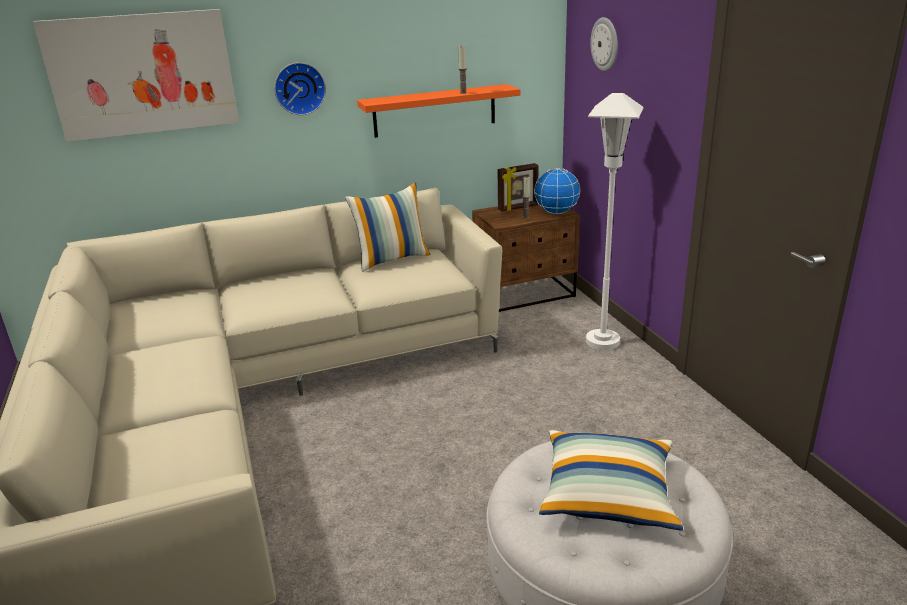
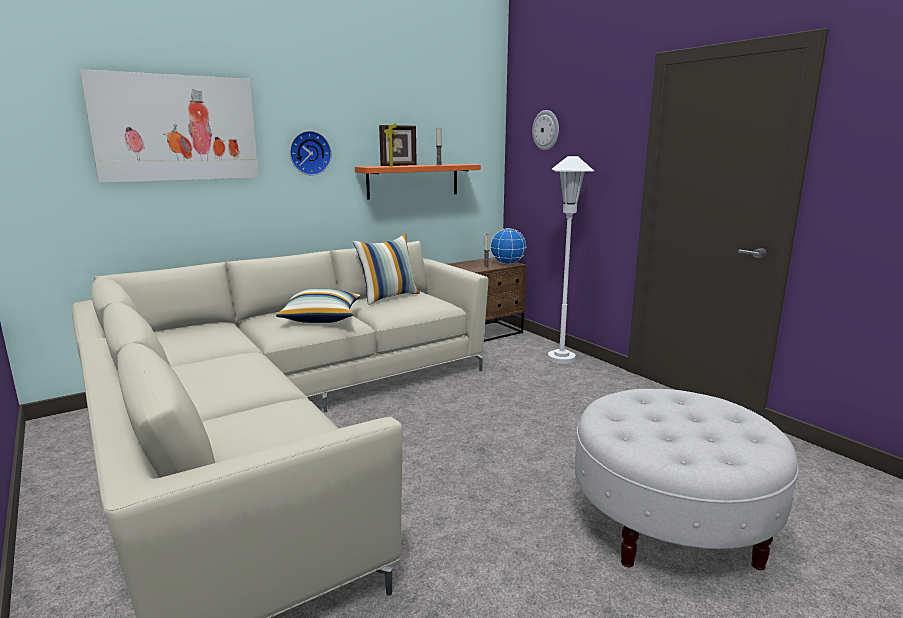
camera: 15 degrees left, 10 degrees down
picture frame [497,163,538,212] -> picture frame moved to [379,124,417,167]
pillow [539,430,683,531] -> pillow moved to [276,289,360,323]

